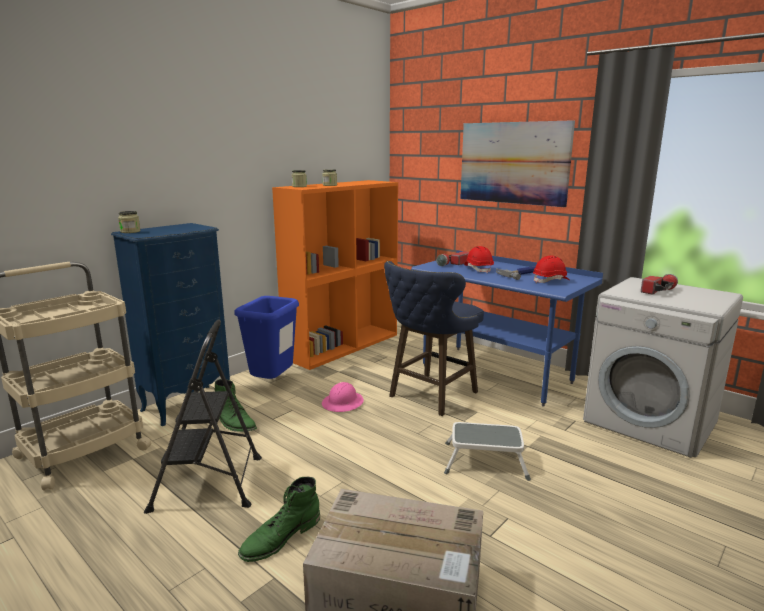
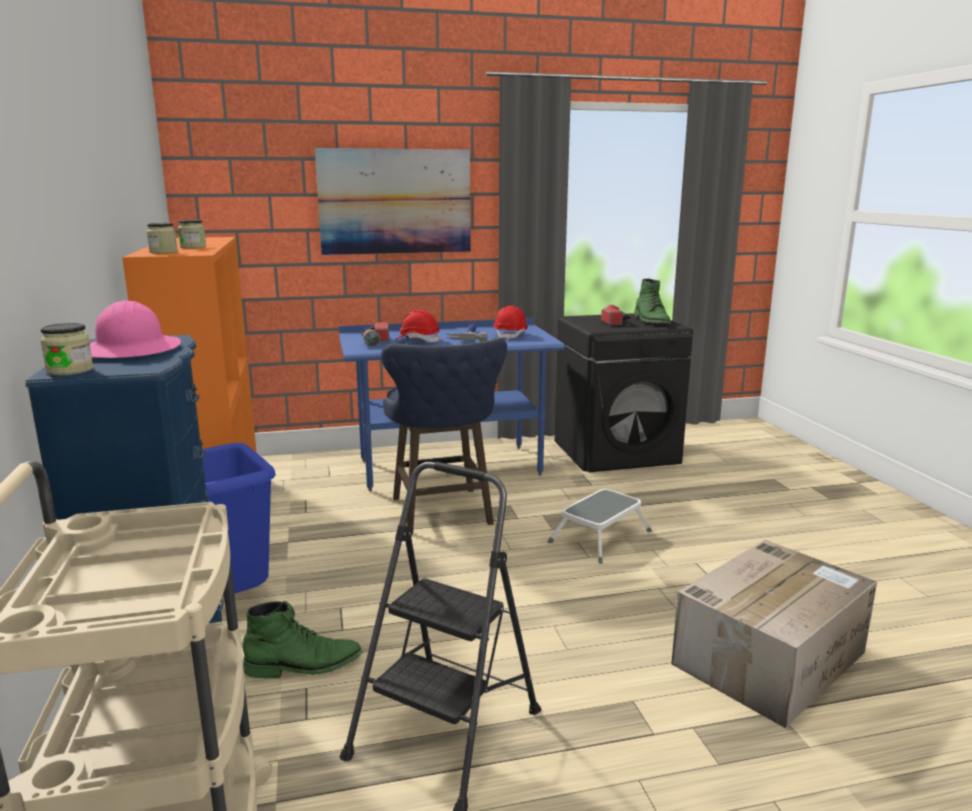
camera: 55 degrees left, 0 degrees up
green boot [238,477,320,562] -> green boot moved to [634,279,671,324]
pink hard hat [322,382,364,412] -> pink hard hat moved to [90,300,181,358]
white washing machine [583,277,743,458] -> black washing machine [555,313,693,472]

